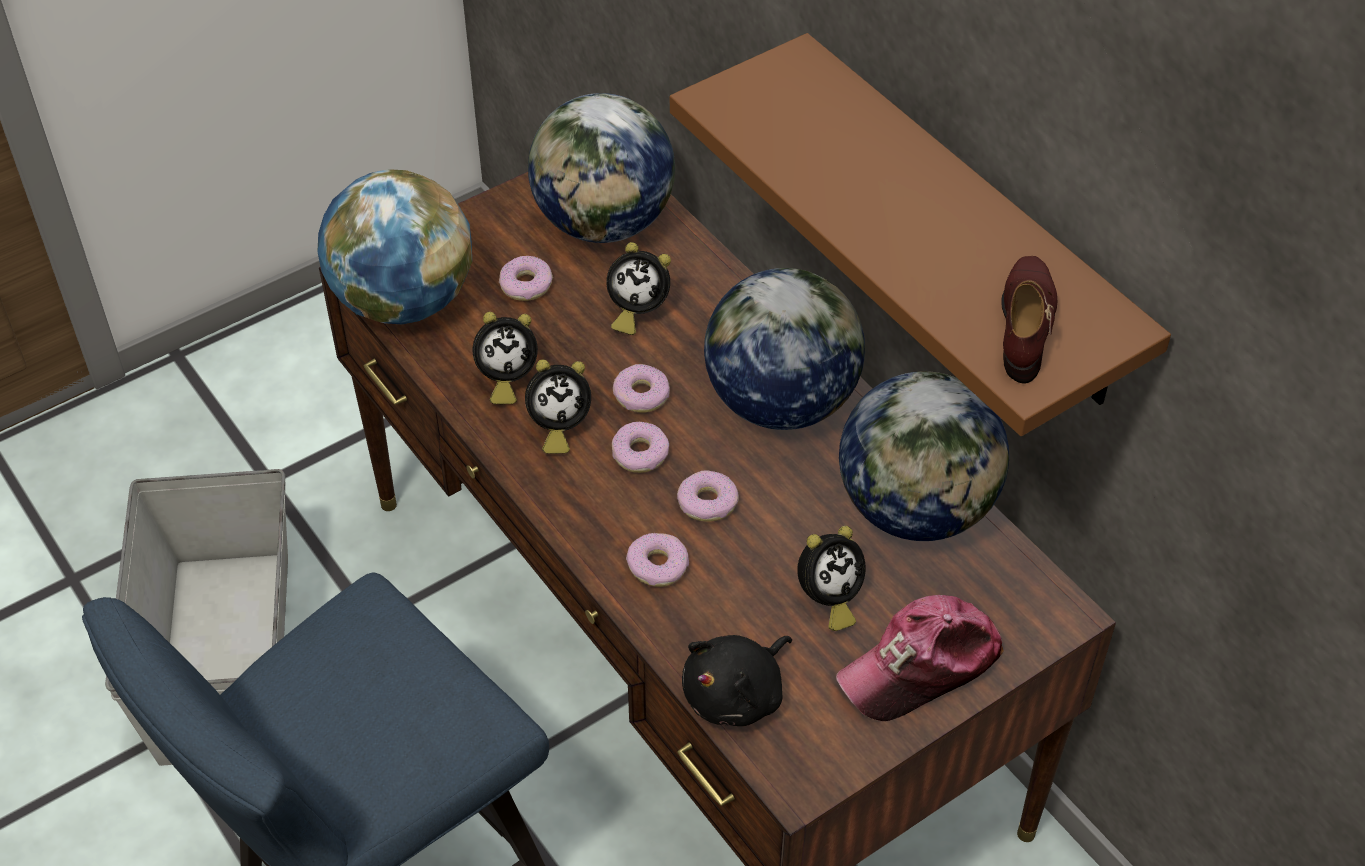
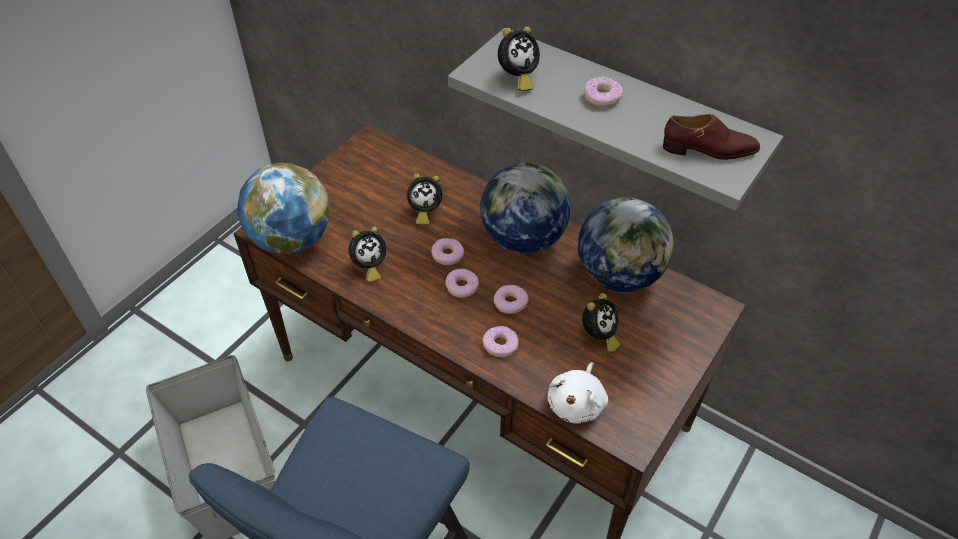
camera: 20 degrees left, 0 degrees up
donut [499,256,553,301] -> donut moved to [584,76,623,107]
alarm clock [525,359,591,454] -> alarm clock moved to [498,26,540,91]
globe [528,93,675,243] -> none
brown shelf [670,33,1171,436] -> grey shelf [448,28,784,211]
black plush toy [682,635,792,726] -> white plush toy [547,362,608,424]
cap [836,595,1004,721] -> none
brown shoe [1001,256,1058,384] -> brown shoe turned 105 degrees clockwise [663,114,760,160]

